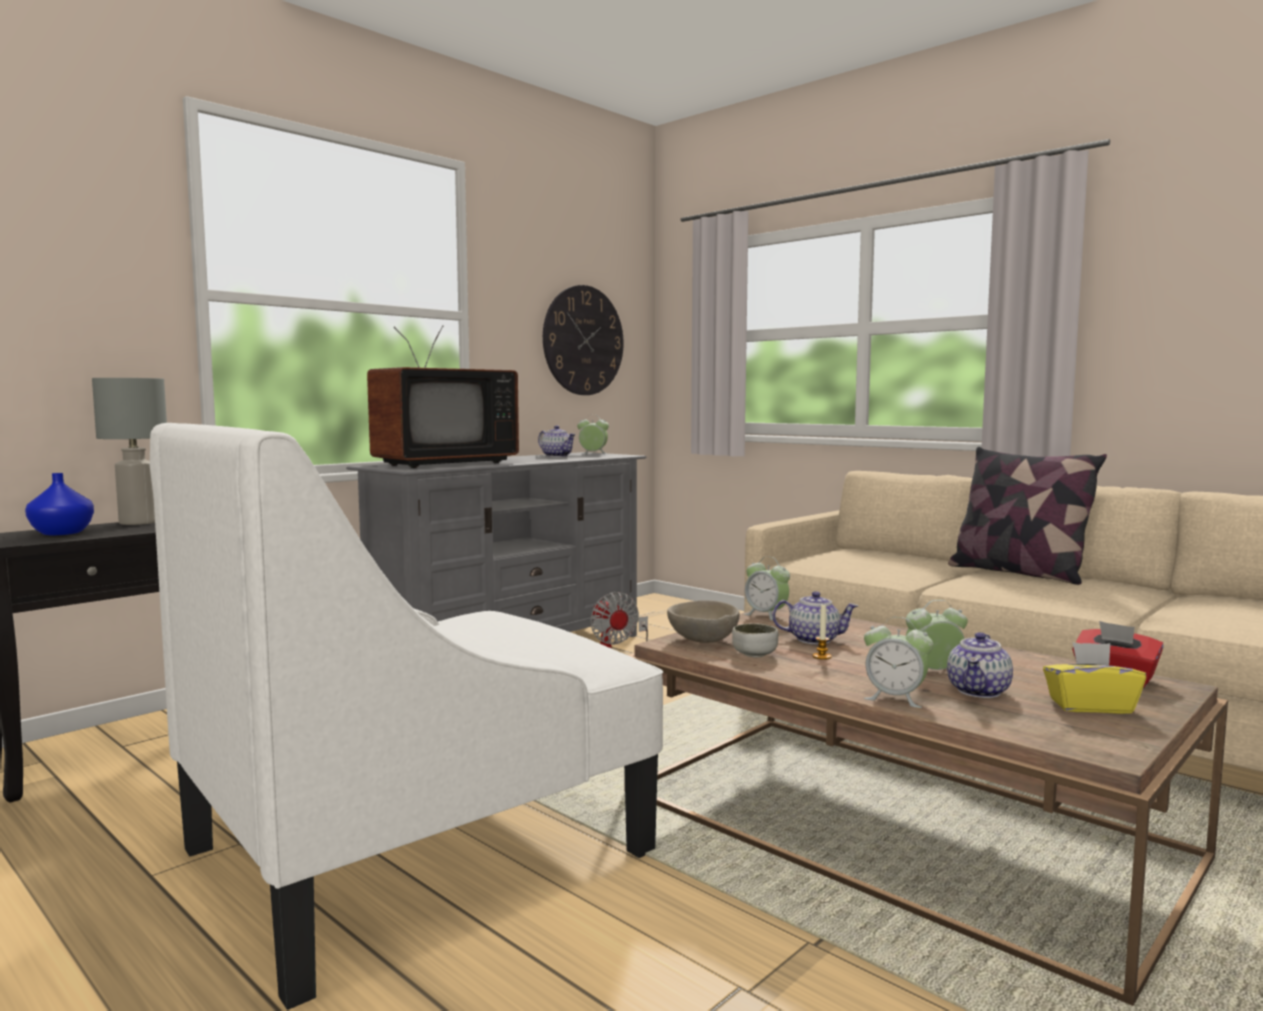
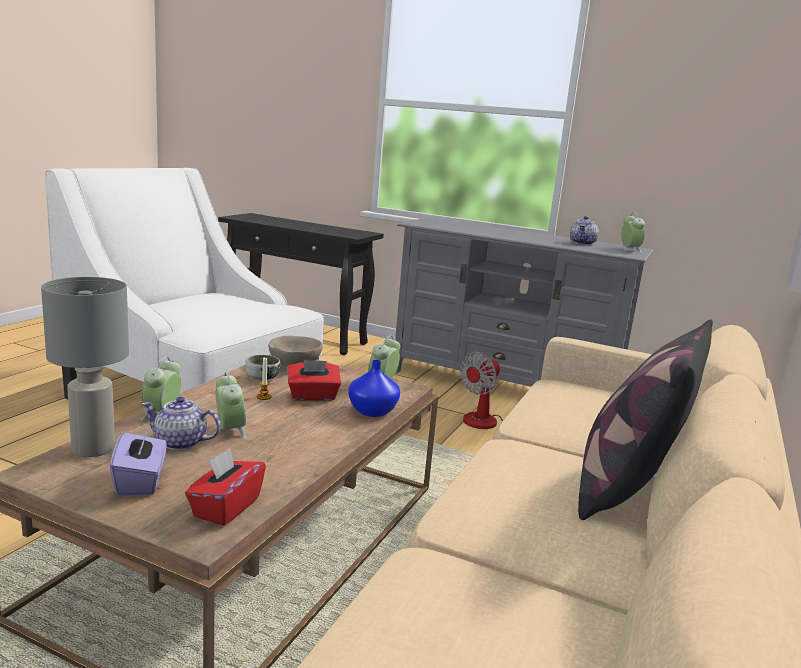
camera: 70 degrees right, 10 degrees up
blue vase [25,473,94,535] -> blue vase moved to [348,360,400,417]
grey table lamp [92,378,167,525] -> grey table lamp moved to [41,277,129,457]
television [367,325,519,468] -> none
wall clock [543,285,624,395] -> none
teapot [772,591,858,645] -> red tissue box [287,360,341,401]
yellow tissue box [1043,642,1146,714] -> purple tissue box [110,425,167,496]

